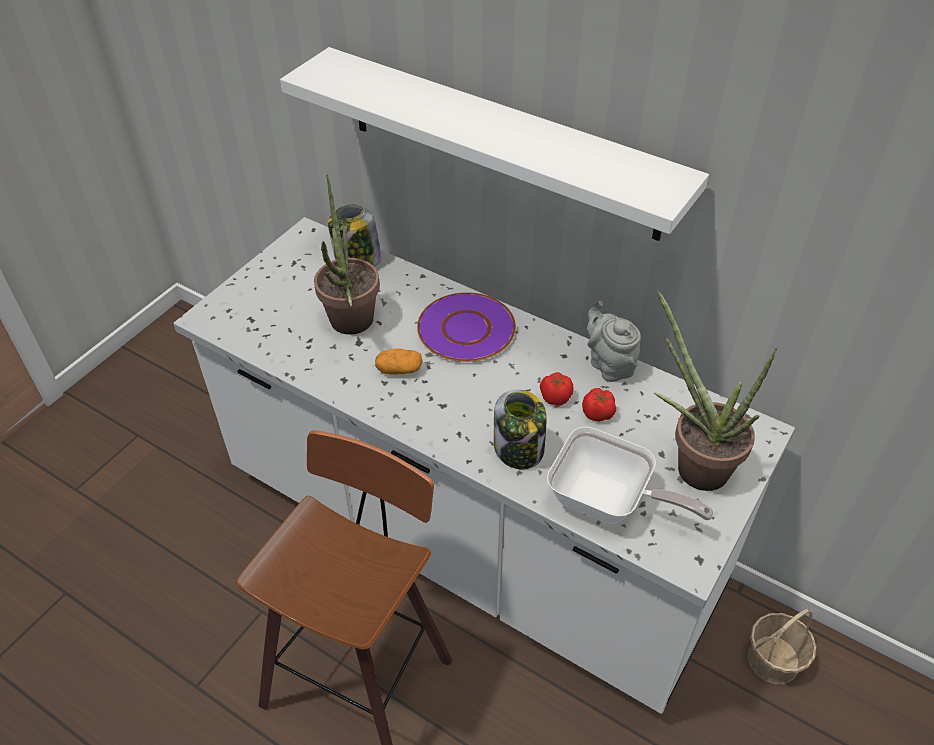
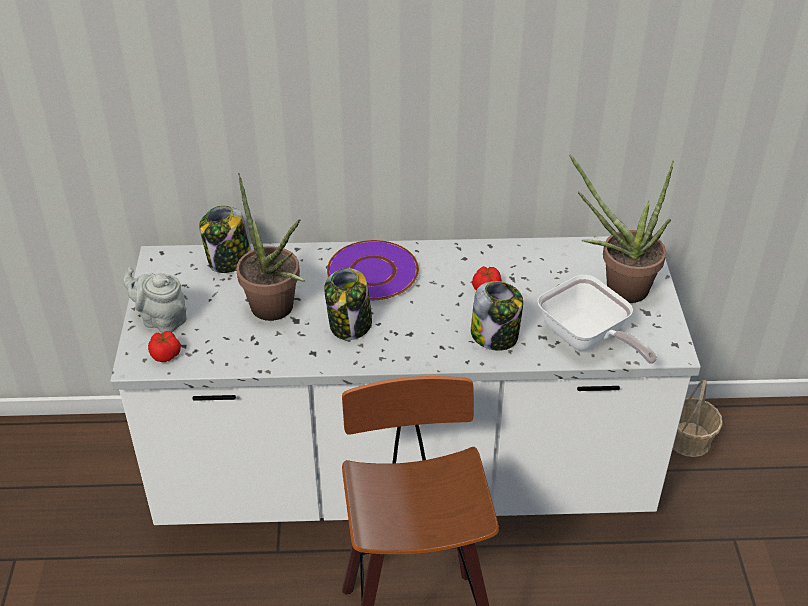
camera: 35 degrees left, 5 degrees down
white shelf [280,47,709,241] -> none
potato [375,348,423,374] -> jar [324,268,372,340]
frying pan [547,427,713,524] -> frying pan turned 60 degrees clockwise [537,275,657,364]
tomato [582,388,616,421] -> tomato moved to [148,331,181,362]
grey teapot [587,301,641,382] -> grey teapot moved to [123,267,187,333]

